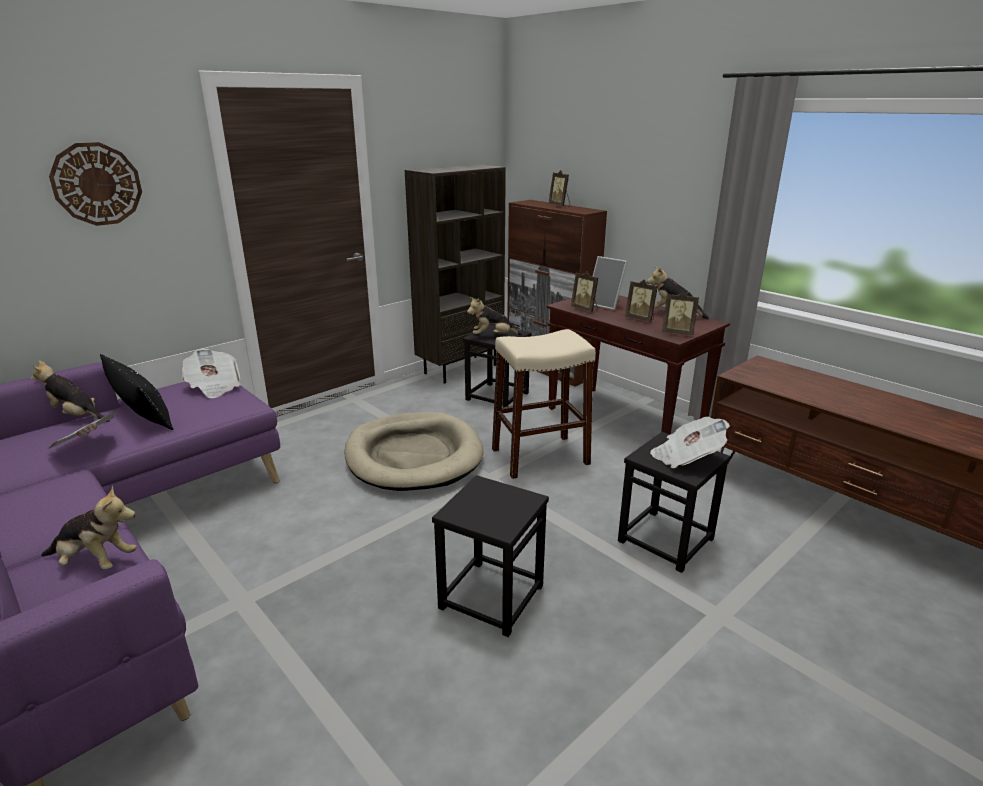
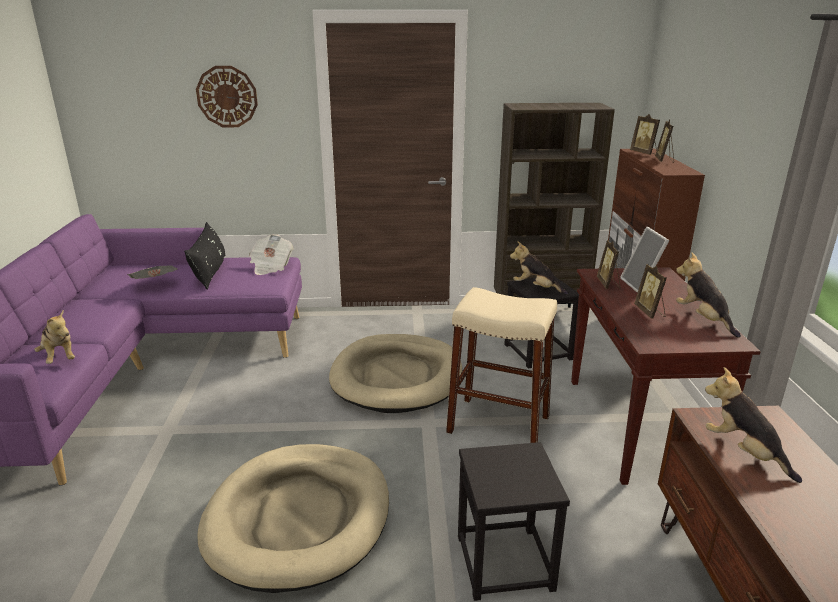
camera: 40 degrees right, 0 degrees up
plush toy [30,360,110,422] -> plush toy moved to [705,367,802,483]
black stool [432,475,549,637] -> beige dog bed [197,444,389,593]
newspaper [650,417,730,469] -> none
picture frame [662,291,699,336] -> picture frame moved to [630,114,660,155]

